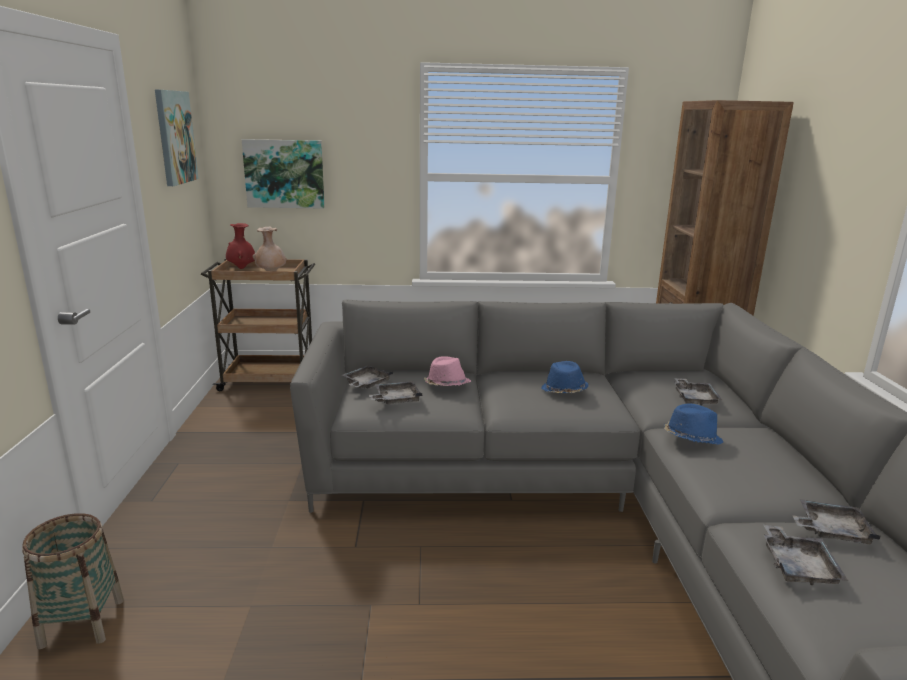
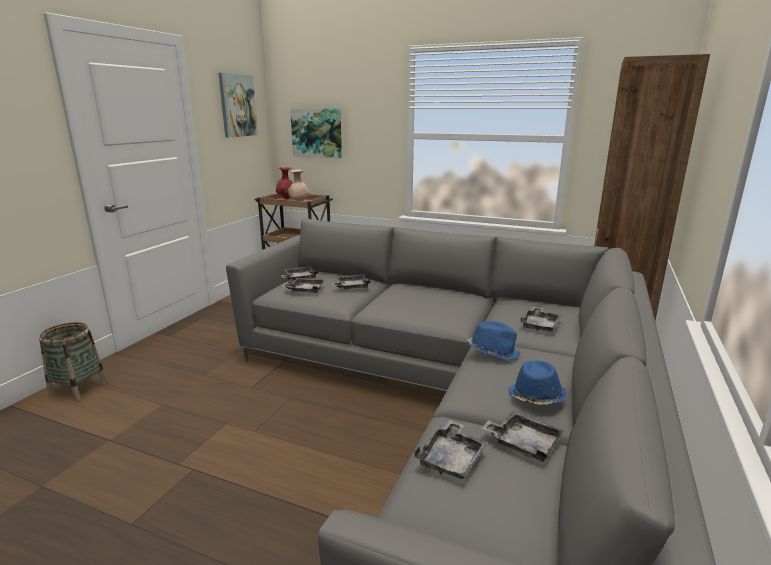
camera: 25 degrees right, 0 degrees up
pink hat [424,356,471,386] -> grey tray [332,275,370,289]
blue hat [541,361,589,393] -> blue hat moved to [508,360,567,405]

